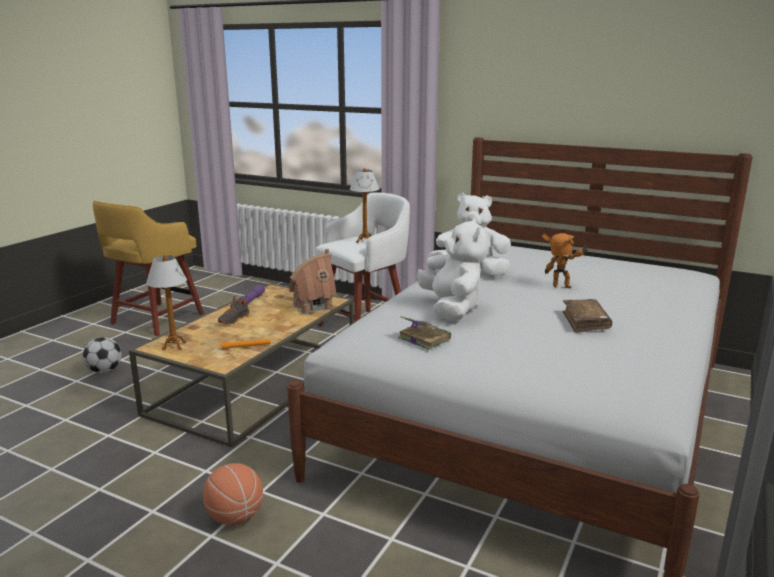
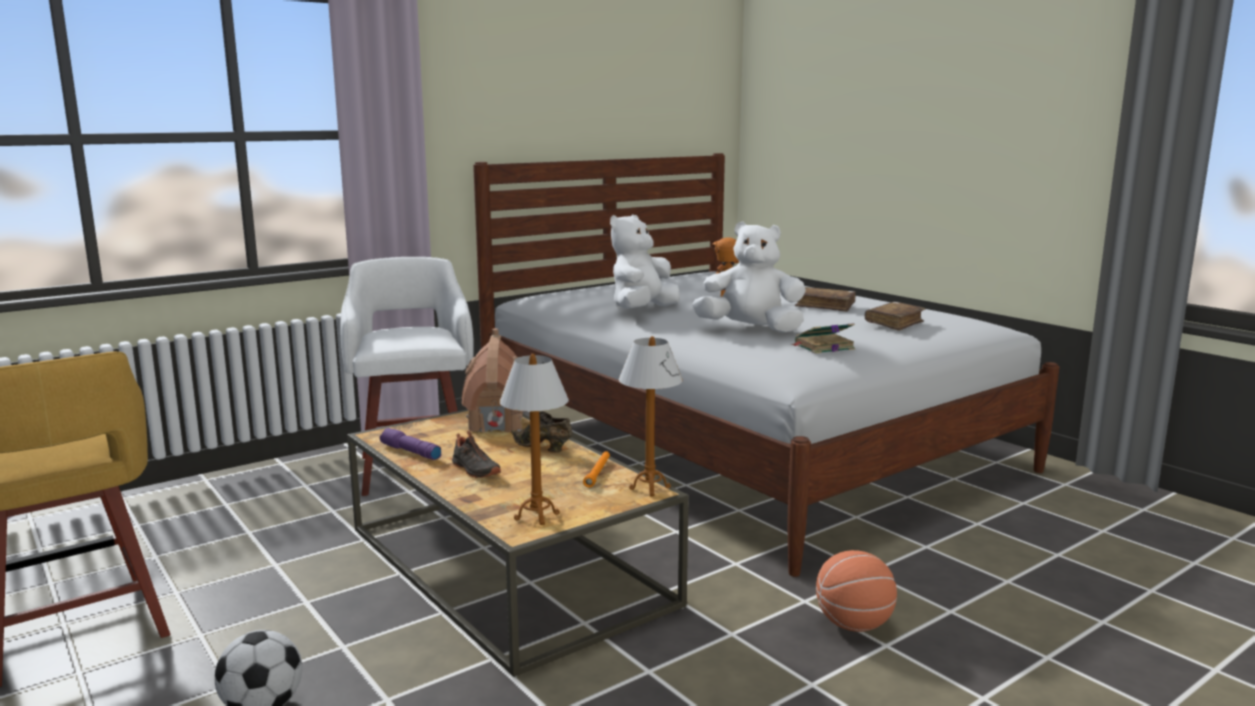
camera: 65 degrees left, 5 degrees down
table lamp [350,168,379,243] -> table lamp moved to [619,336,683,496]
none -> brown shoe [511,411,573,452]
none -> brown book [865,302,925,331]

